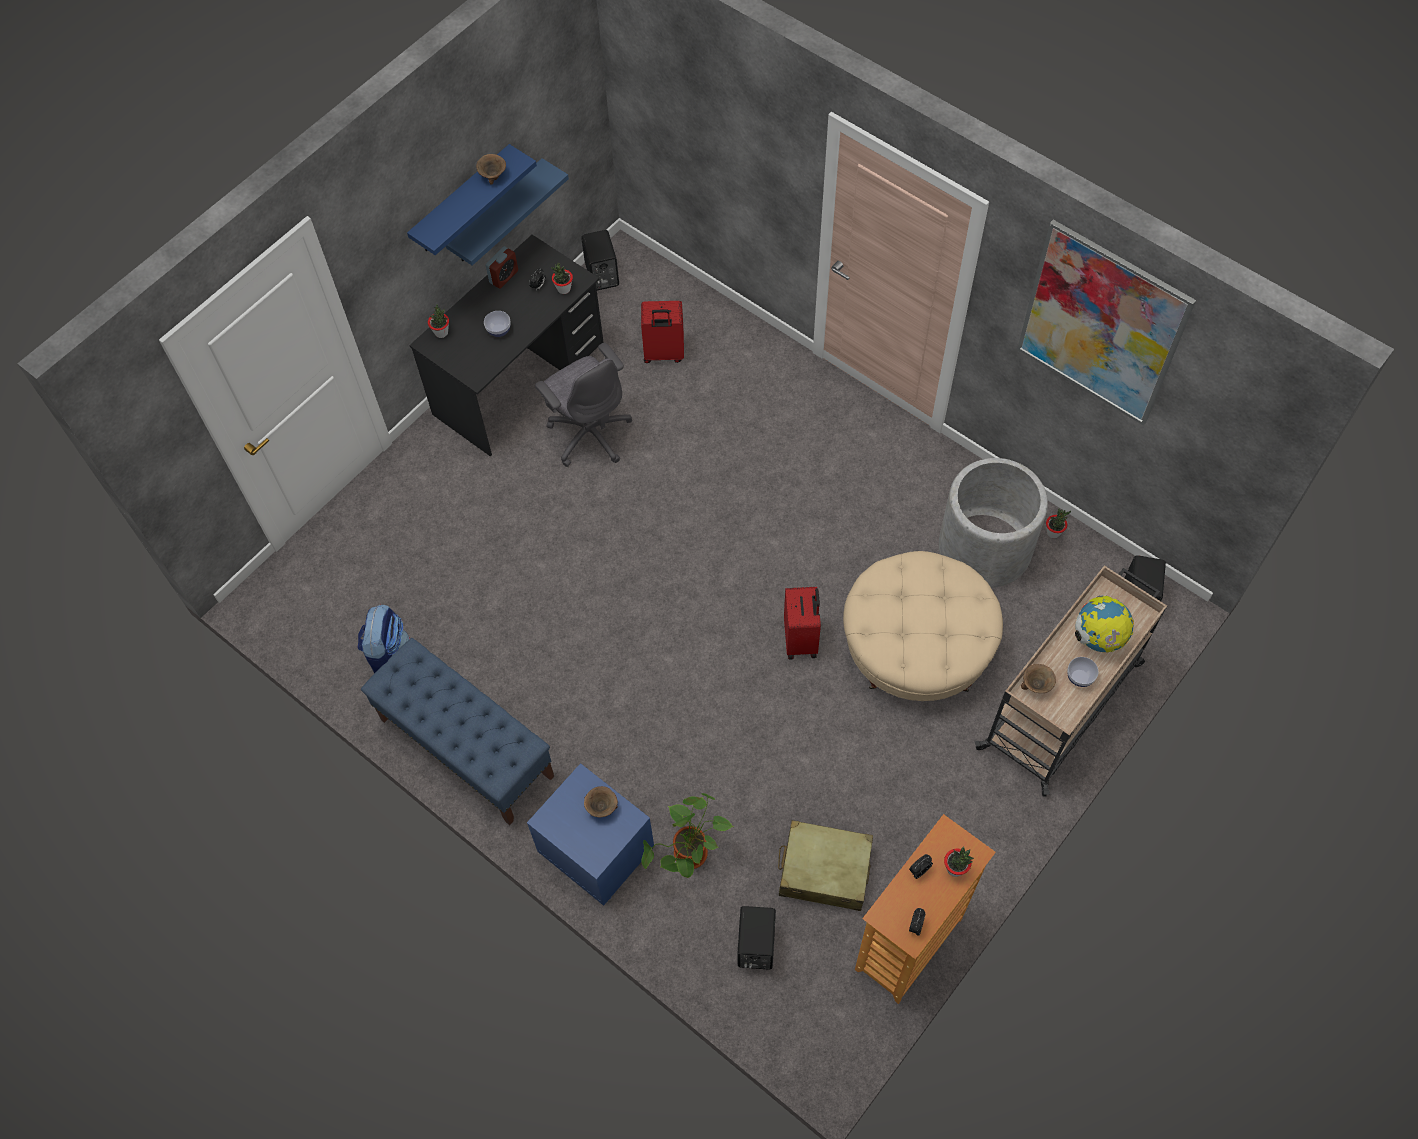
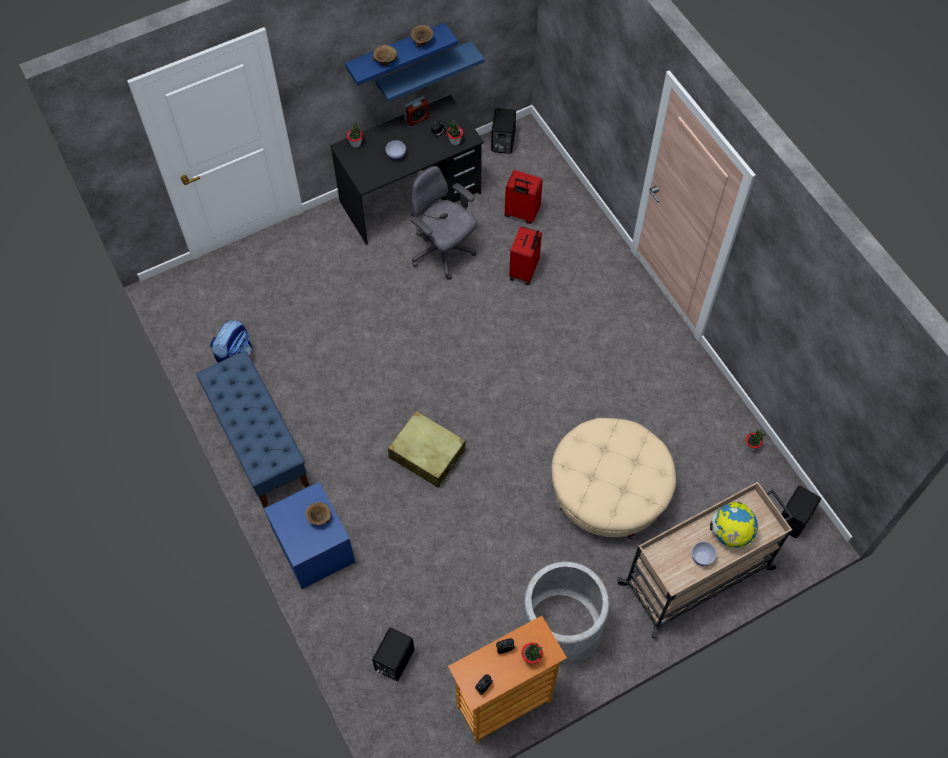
camera: 20 degrees right, 0 degrees up
grey office chair [535,343,632,467] -> grey office chair turned 150 degrees clockwise [410,166,477,280]
potted plant [641,793,733,878] -> none
beige suitcase [778,820,873,911] -> beige suitcase moved to [388,411,466,488]
red suitcase [784,587,821,659] -> red suitcase moved to [509,226,542,285]
grey planter [939,458,1048,588] -> grey planter moved to [521,562,609,666]
picture [1017,220,1196,426] -> none
brown bowl [1021,664,1056,693] -> brown bowl moved to [373,45,397,66]

